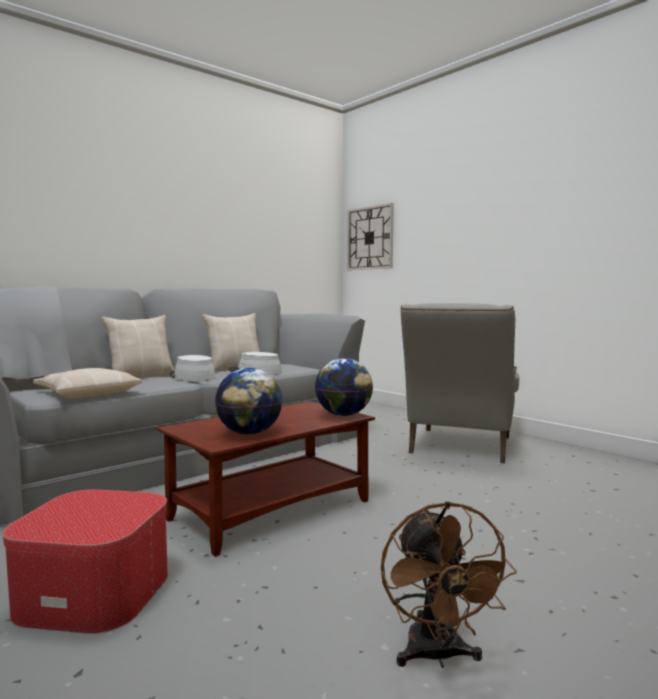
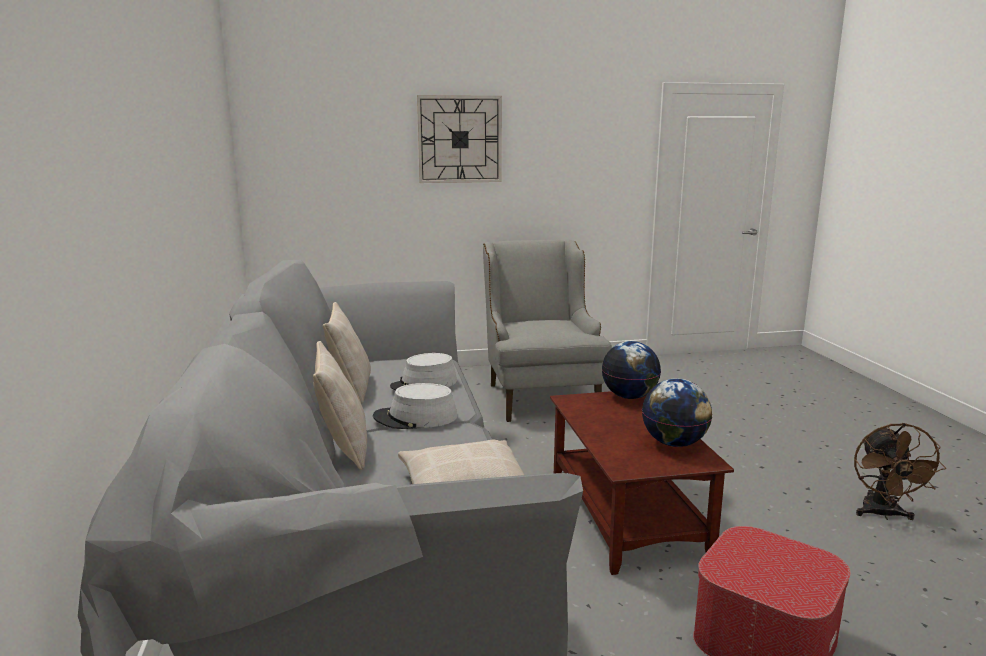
camera: 60 degrees left, 10 degrees up
wall clock [347,203,394,270] -> wall clock moved to [417,95,502,183]
brown fan [381,501,517,668] -> brown fan turned 75 degrees clockwise [854,423,946,520]
grey armchair [401,303,519,463] -> grey armchair turned 150 degrees counterclockwise [483,240,612,422]

